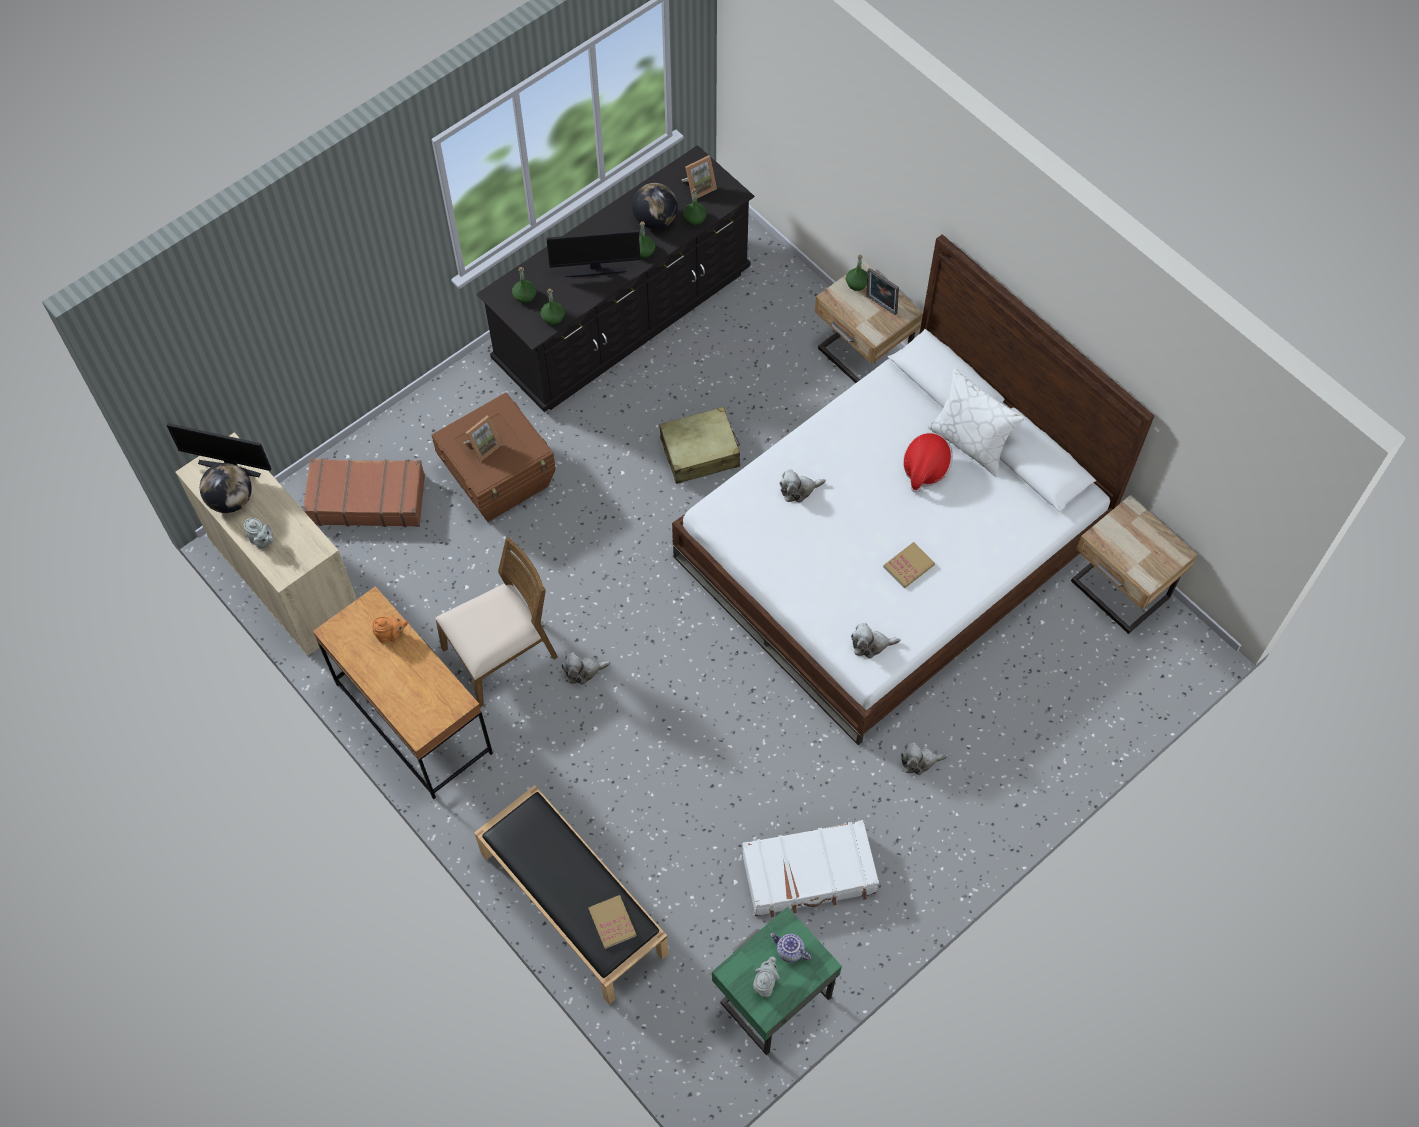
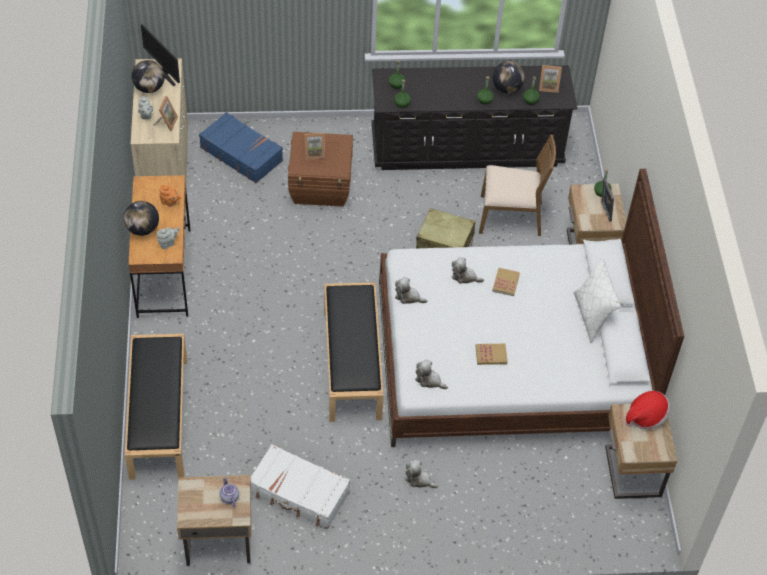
camera: 35 degrees right, 10 degrees down
brown suitcase [303,458,425,527] -> blue suitcase [199,112,283,183]
brown chair [435,537,558,708] -> brown chair moved to [479,134,556,236]
monitor [546,230,641,277] -> none
plush toy [561,652,610,685] -> plush toy moved to [395,277,427,304]
book [589,895,637,949] -> book moved to [492,268,520,296]
green nightstand [712,907,842,1056] -> beige nightstand [177,475,251,566]
grey teapot [753,956,780,998] -> grey teapot moved to [157,227,179,249]
hat [903,433,953,493] -> hat moved to [625,391,671,429]
none -> globe [124,201,159,236]
none -> picture frame [154,96,178,131]
none -> black bench [324,282,384,422]

